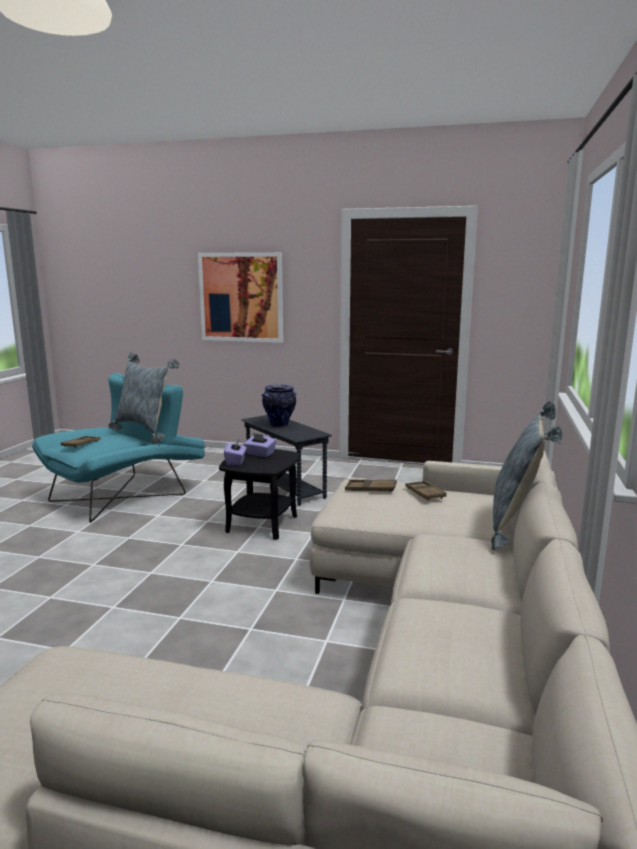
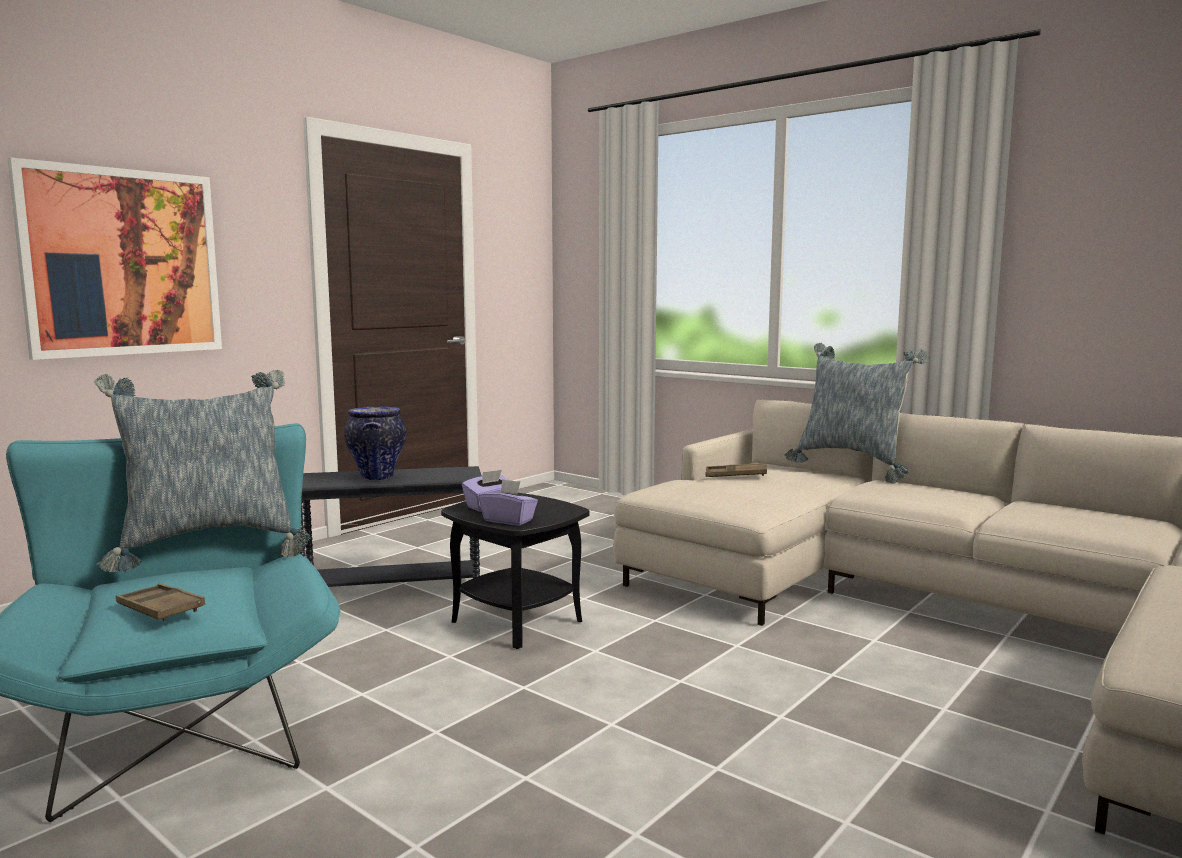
camera: 65 degrees left, 5 degrees down
brown tray [345,479,397,492] -> none

